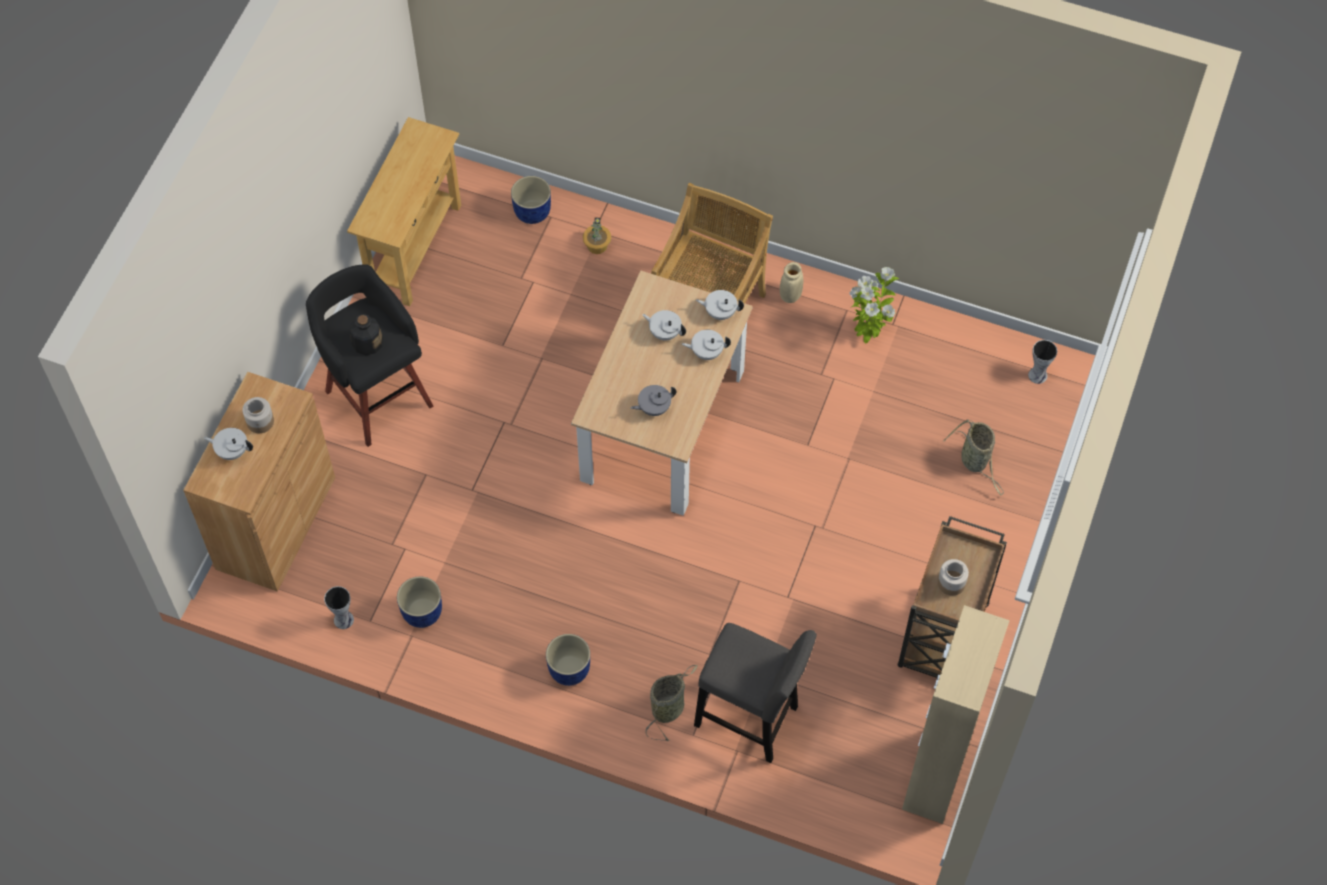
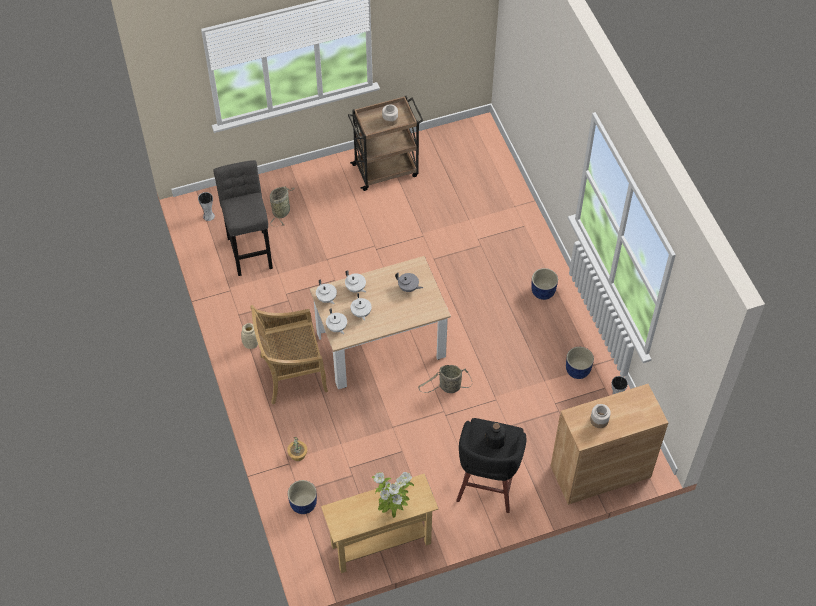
camera: 130 degrees left, 5 degrees down
white teapot [204,428,253,460] -> white teapot moved to [326,308,347,334]
basket [645,665,698,741] -> basket moved to [418,365,472,393]
grey stool [694,623,817,763] -> grey stool moved to [213,160,273,276]
potted plant [849,267,899,344] -> potted plant moved to [372,472,414,518]
beige cabinet [902,605,1010,824] -> none

